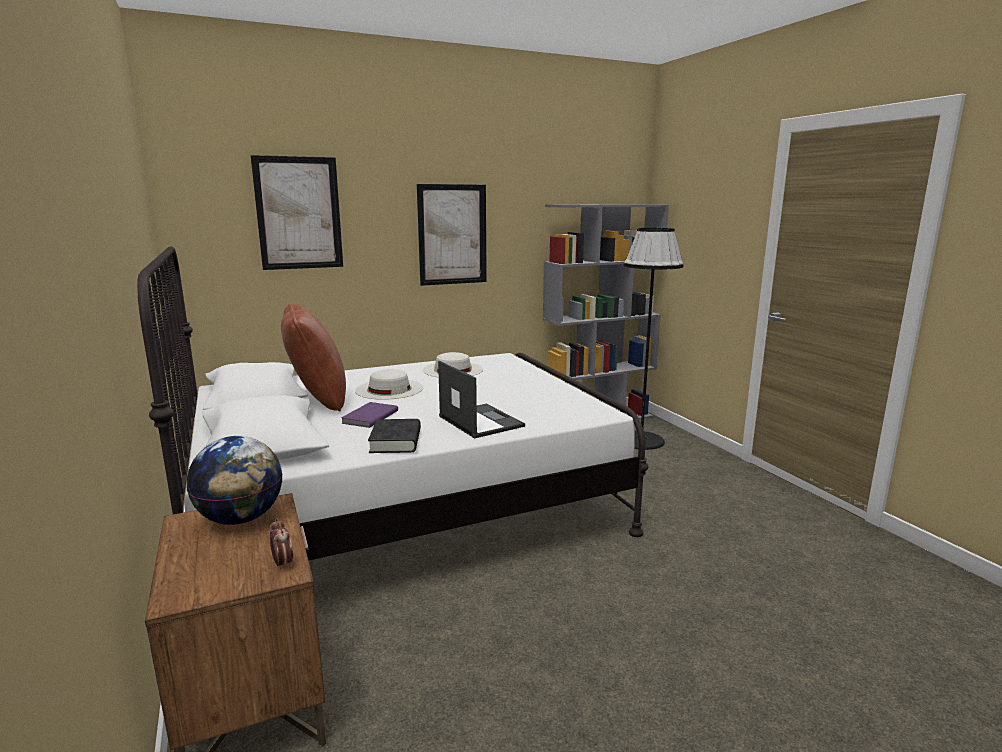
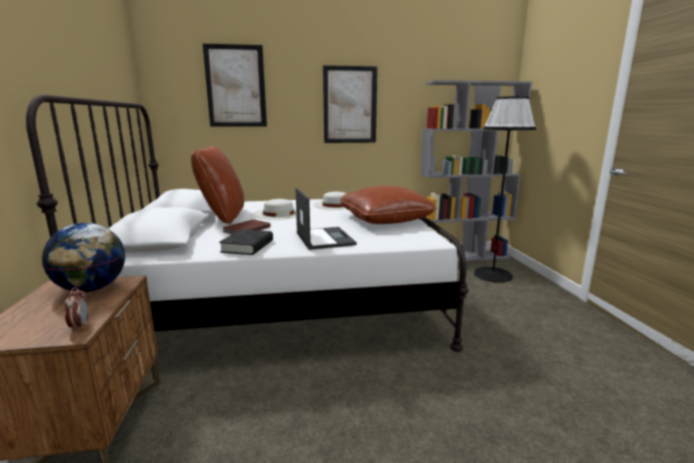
camera: 15 degrees right, 0 degrees up
purple book [341,402,398,428] -> brown book [222,219,271,234]
none -> brown pillow [340,186,437,224]

